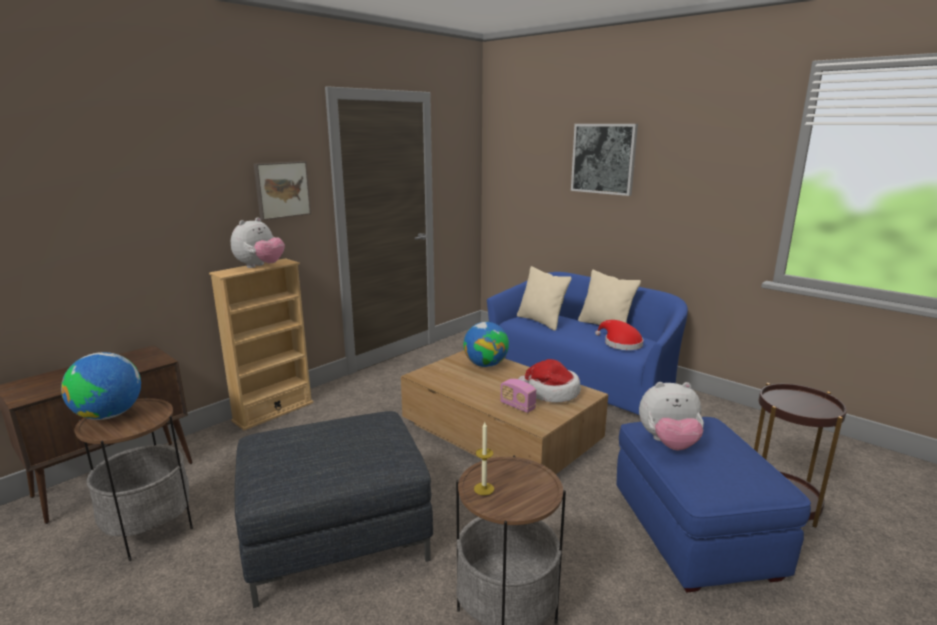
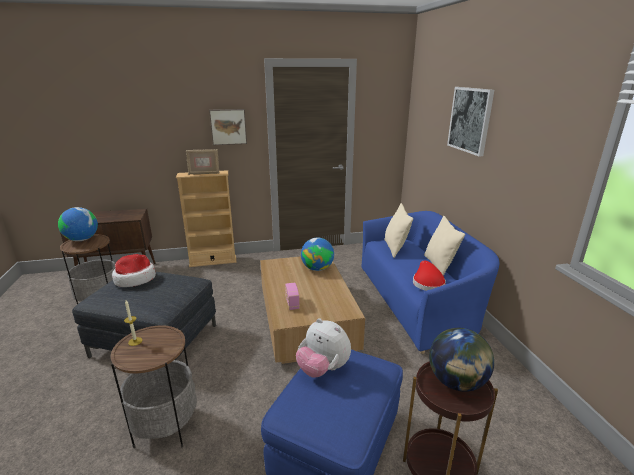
camera: 35 degrees right, 5 degrees up
plush toy [231,217,285,268] -> picture frame [186,149,219,175]
hat [518,359,581,403] -> hat moved to [112,254,156,287]
none -> globe [429,328,494,392]

